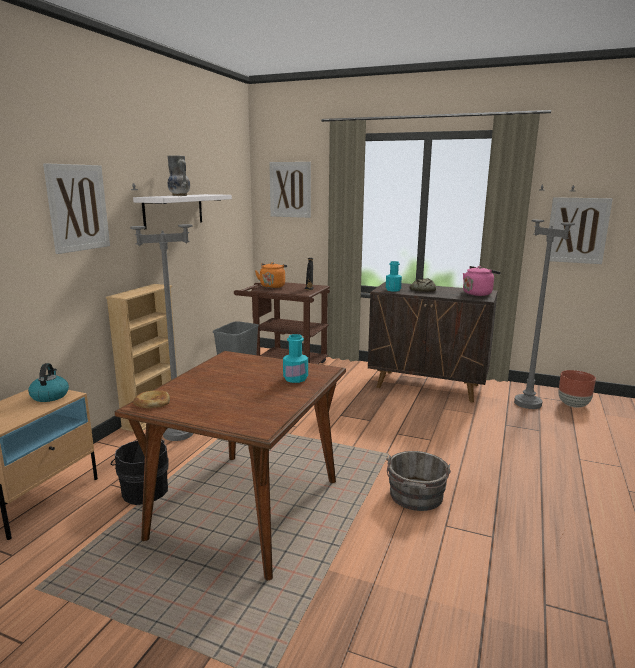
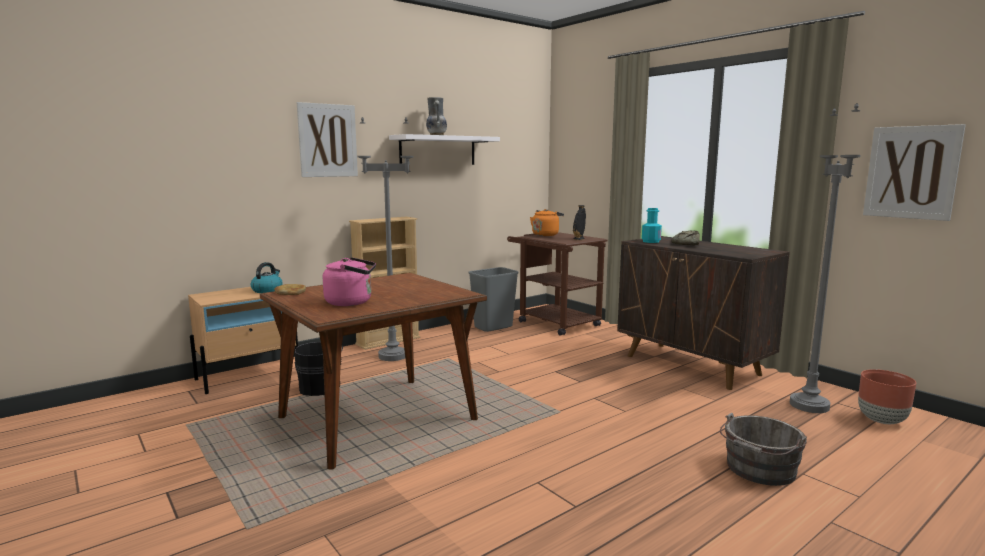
camera: 30 degrees right, 5 degrees down
picture [269,162,311,218] -> none
turquoise bottle [283,334,308,383] -> none
grey bucket [386,451,451,511] -> grey bucket moved to [720,413,807,486]
pink kettle [463,266,501,296] -> pink kettle moved to [323,257,376,306]

